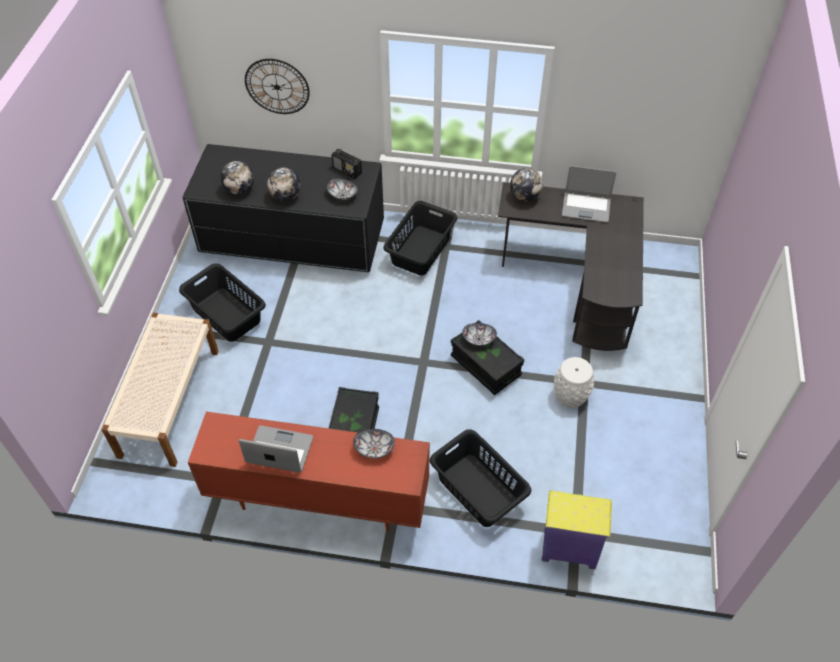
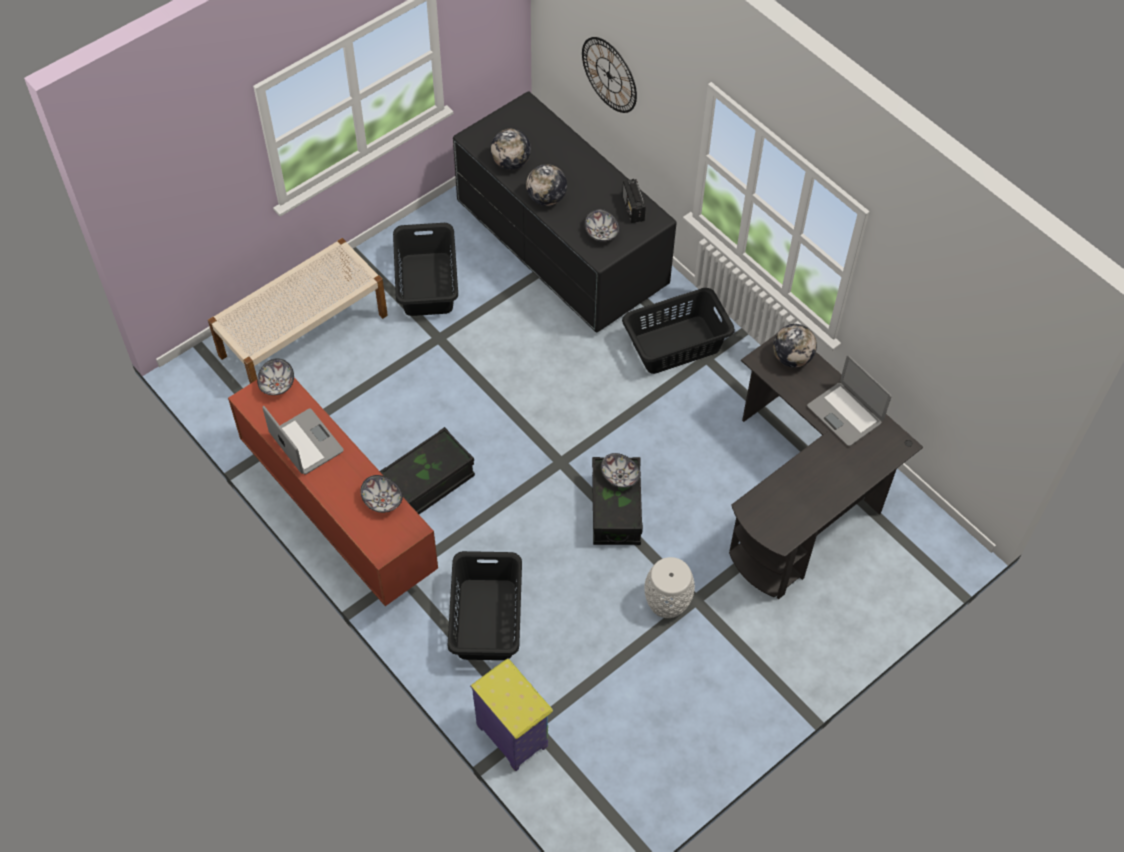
camera: 40 degrees right, 5 degrees up
none -> bowl [257,358,294,395]

